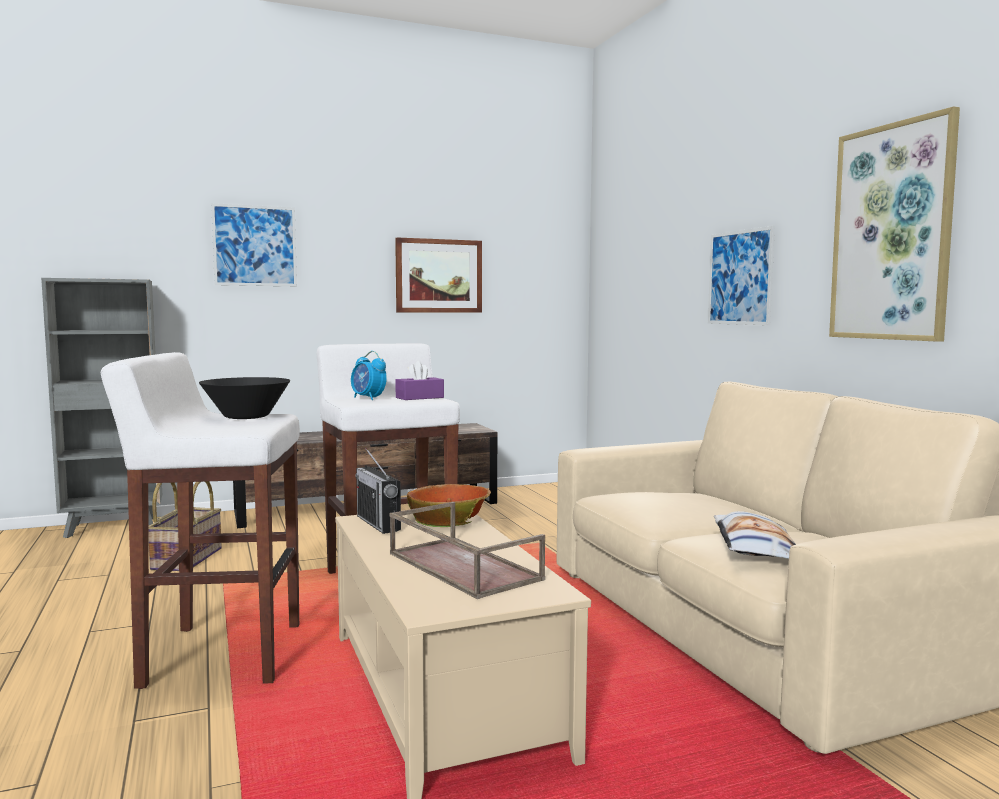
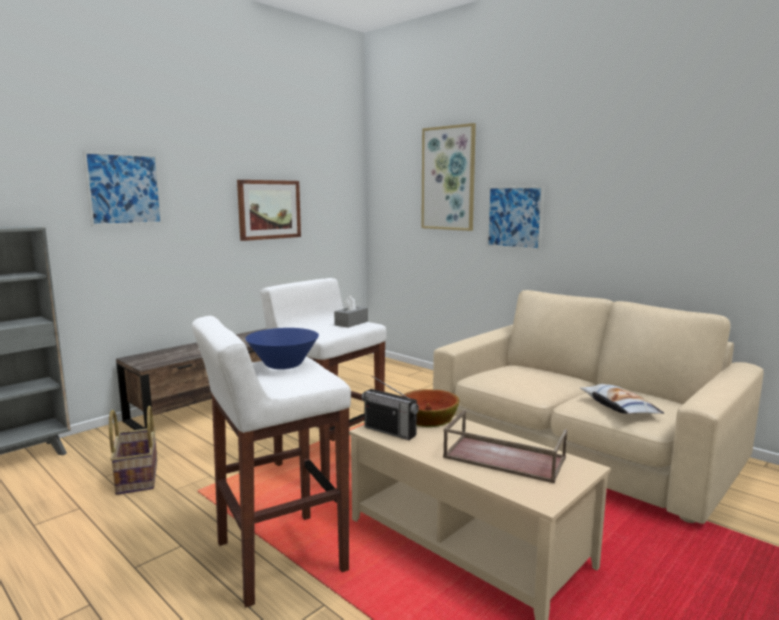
camera: 25 degrees left, 5 degrees up
black bowl [199,377,290,419] -> blue bowl [245,328,319,369]
alarm clock [351,351,387,400] -> none
purple tissue box [395,361,444,400] -> grey tissue box [334,295,368,328]
picture [829,106,960,342] -> picture moved to [421,123,476,231]

